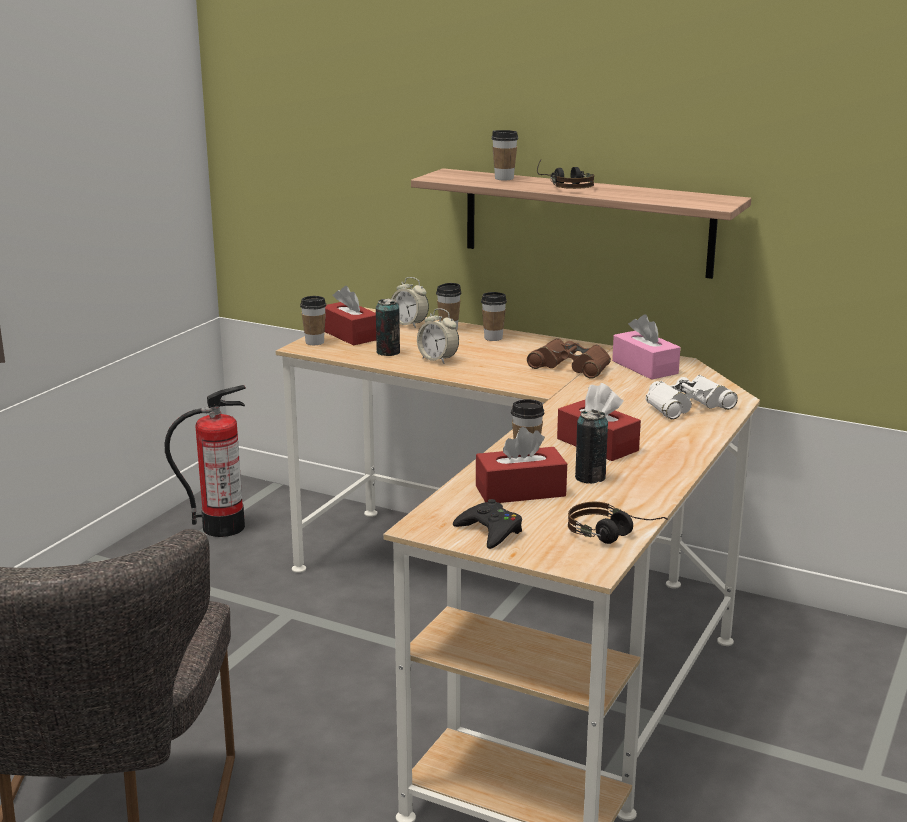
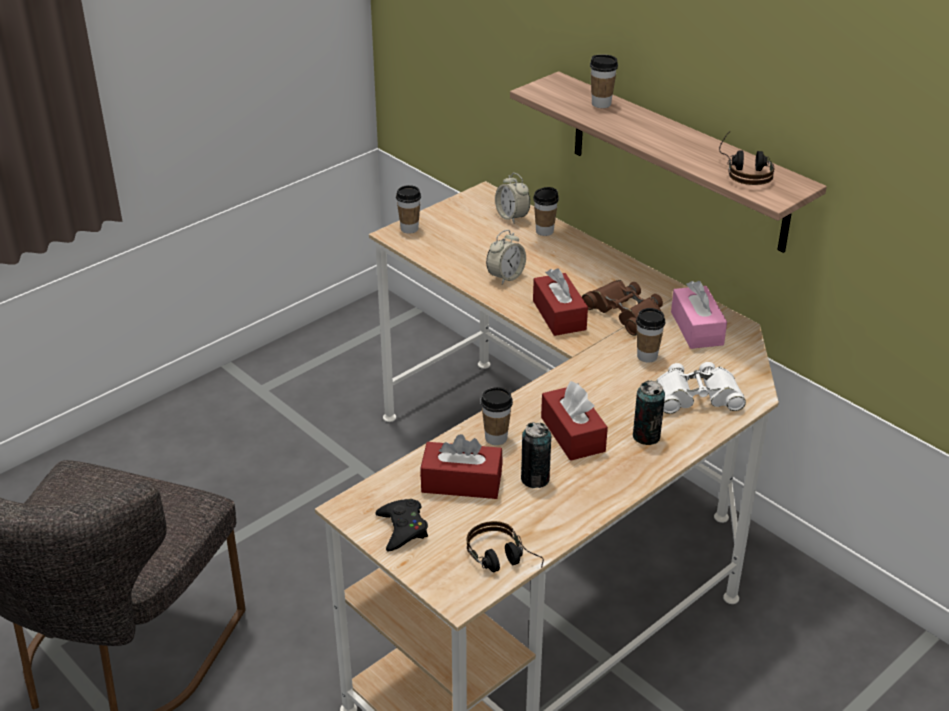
camera: 20 degrees right, 15 degrees up
fire extinguisher [165,385,246,537] -> none
red tissue box [325,286,376,346] -> red tissue box moved to [533,268,588,336]
can [376,298,400,356] -> can moved to [632,381,665,445]
alarm clock [417,308,459,363] -> alarm clock turned 105 degrees counterclockwise [486,230,526,285]
cup [481,292,507,341] -> cup moved to [636,308,665,363]
headphones [537,160,594,189] -> headphones moved to [719,131,775,185]

